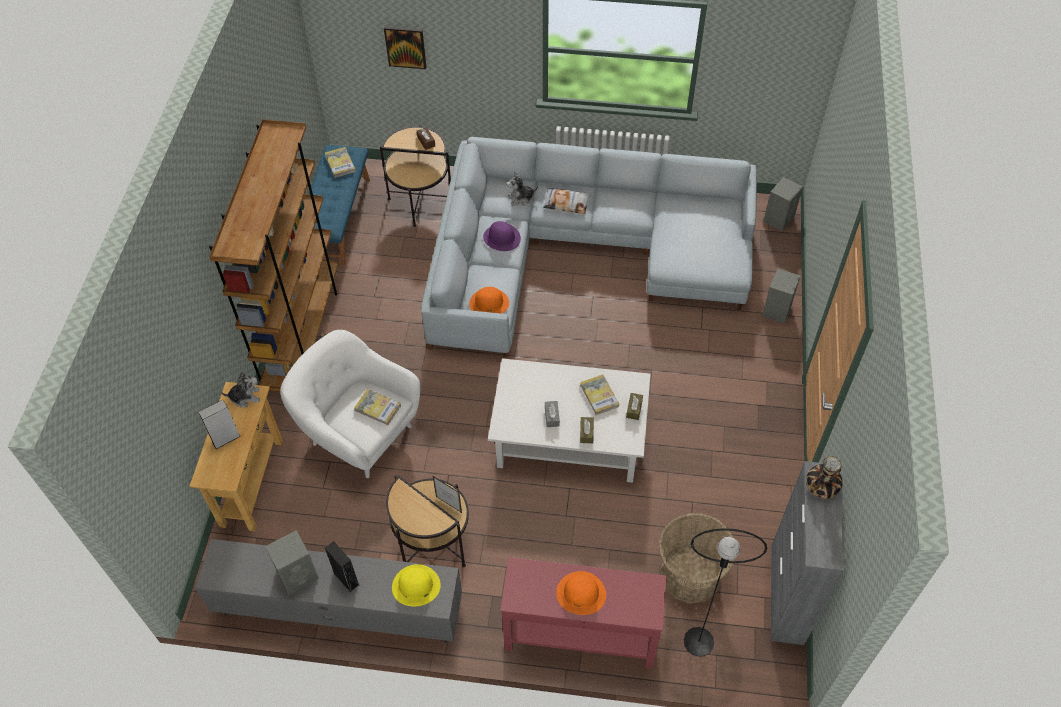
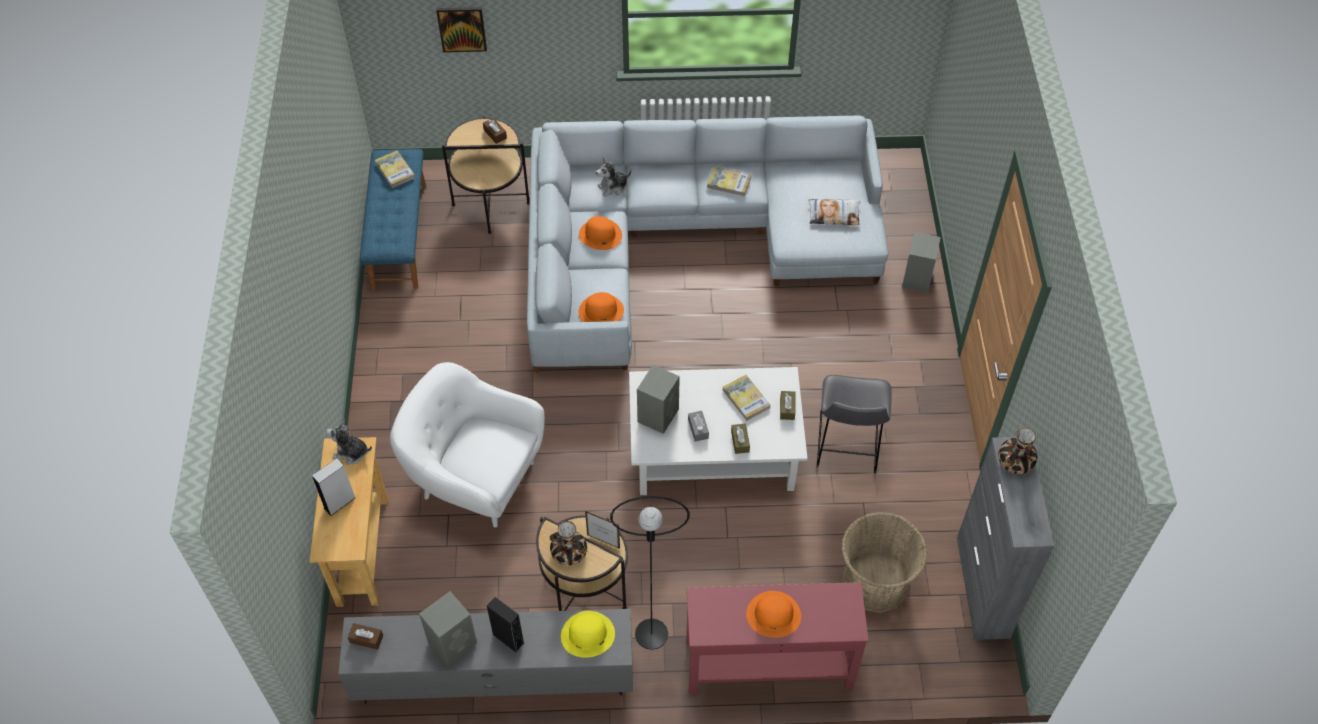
camera: 10 degrees left, 0 degrees up
brown bookcase [209,119,338,392] -> none
plush toy [221,372,260,407] -> plush toy turned 150 degrees counterclockwise [326,419,372,465]
book [354,389,401,425] -> book moved to [707,166,751,196]
purple hat [483,221,521,251] -> orange hat [579,216,622,250]
pillow [543,188,591,214] -> pillow moved to [808,199,860,225]
black floor lamp [684,528,767,657] -> black floor lamp moved to [610,496,690,650]
grey speaker [763,177,803,231] -> grey speaker moved to [637,365,680,434]
none -> brown tissue box [348,623,383,650]
none -> vase [550,521,587,566]
none -> grey stool [817,375,892,474]

